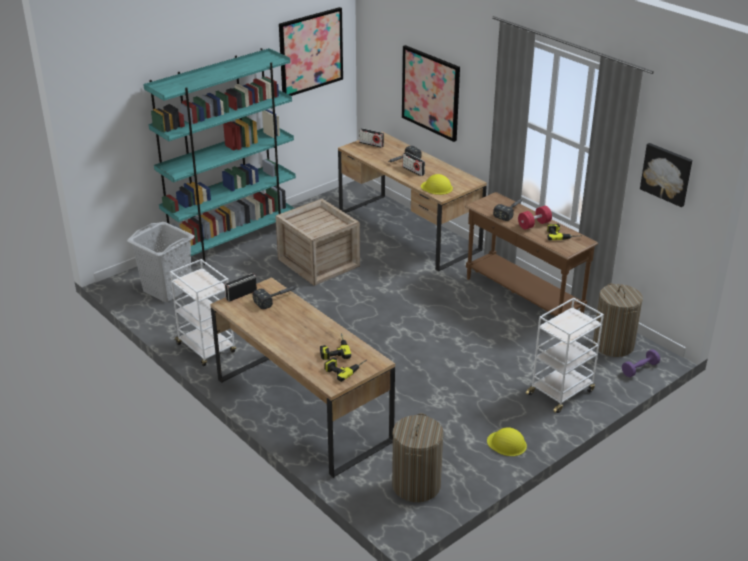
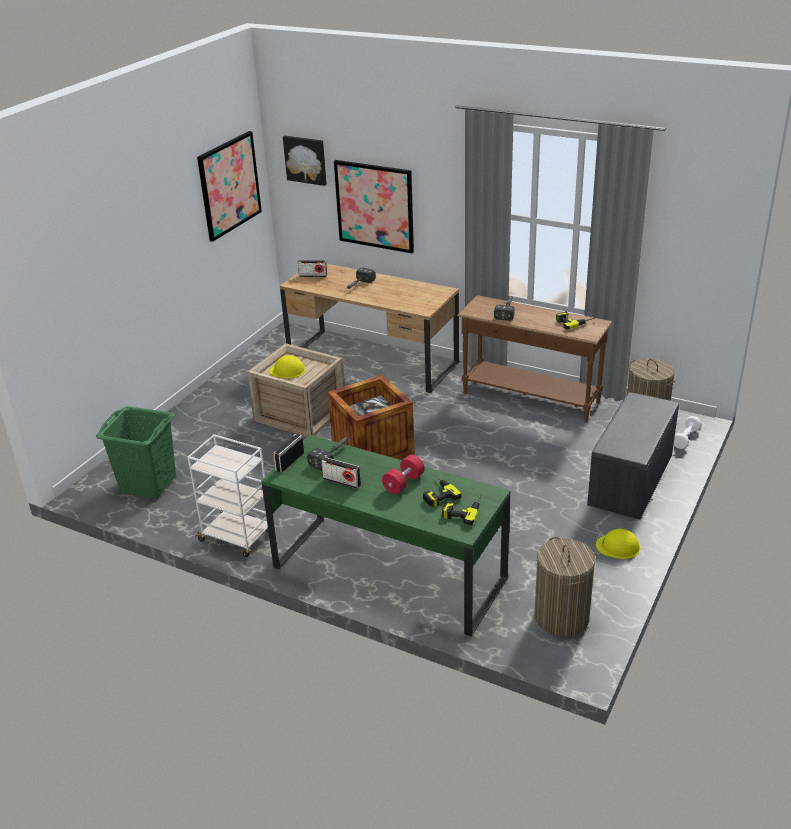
camera: 20 degrees left, 0 degrees up
grey laundry basket [127,222,195,302] -> green laundry basket [96,406,176,498]
turquoise bookcase [143,48,296,265] -> none
brown desk [210,277,395,478] -> green desk [261,435,510,637]
radio [403,152,425,176] -> radio moved to [321,457,361,489]
yellow hard hat [421,174,453,195] -> yellow hard hat moved to [269,355,306,379]
red dumbbell [518,206,552,230] -> red dumbbell moved to [382,455,425,494]
white cart [526,298,604,413] -> grey bench [587,392,679,520]
purple dumbbell [622,349,660,377] -> white dumbbell [674,416,701,449]
picture [640,143,692,207] -> picture moved to [283,136,327,186]
none -> crate [328,375,415,460]

